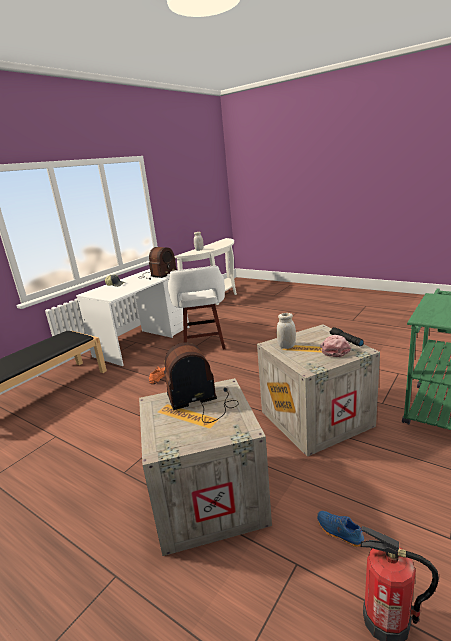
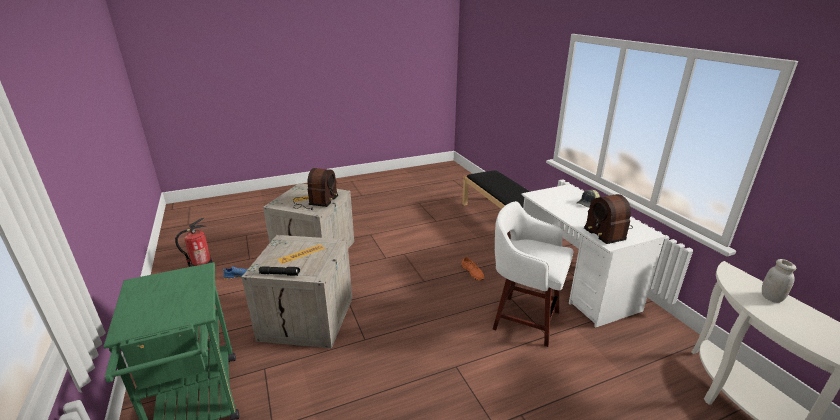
camera: 120 degrees right, 5 degrees up
white jar [277,313,296,349] -> none
pink cap [320,335,351,357] -> none

